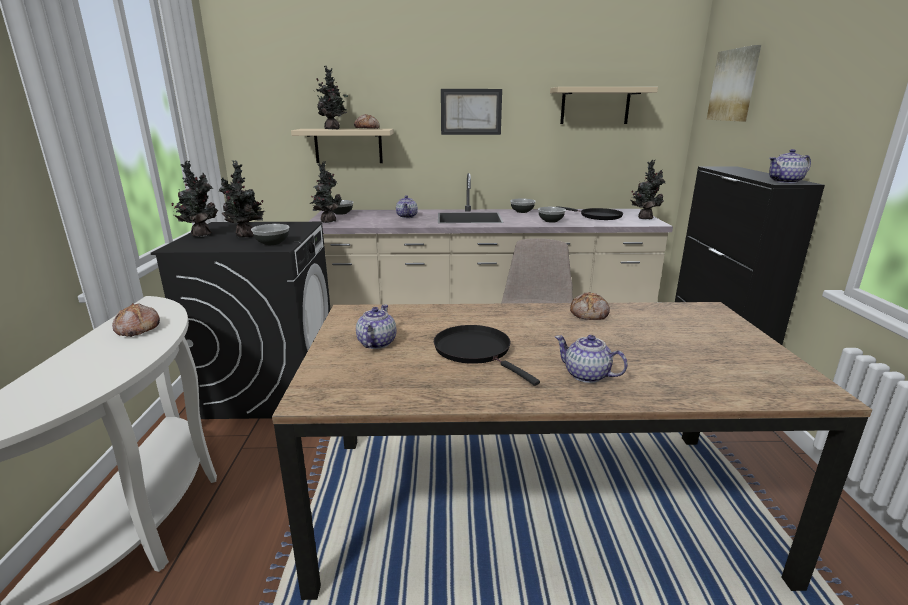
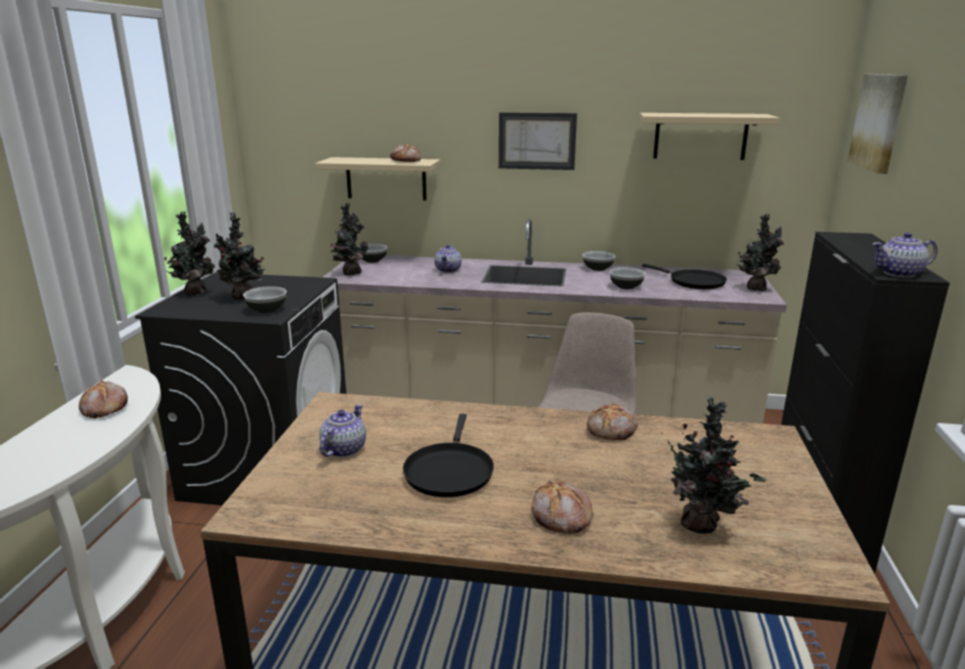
camera: 10 degrees right, 0 degrees up
potted plant [316,66,348,129] -> potted plant moved to [661,396,766,534]
black frying pan [434,325,540,386] -> black frying pan turned 150 degrees counterclockwise [403,414,494,497]
teapot [555,335,628,383] -> bread [532,481,594,534]

